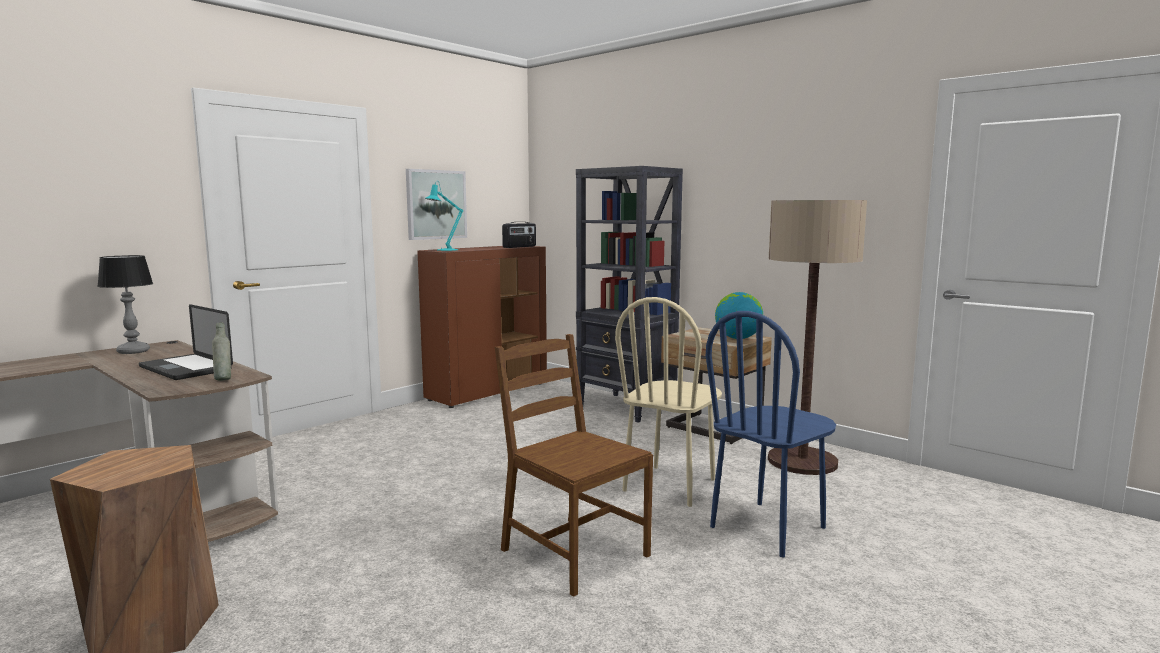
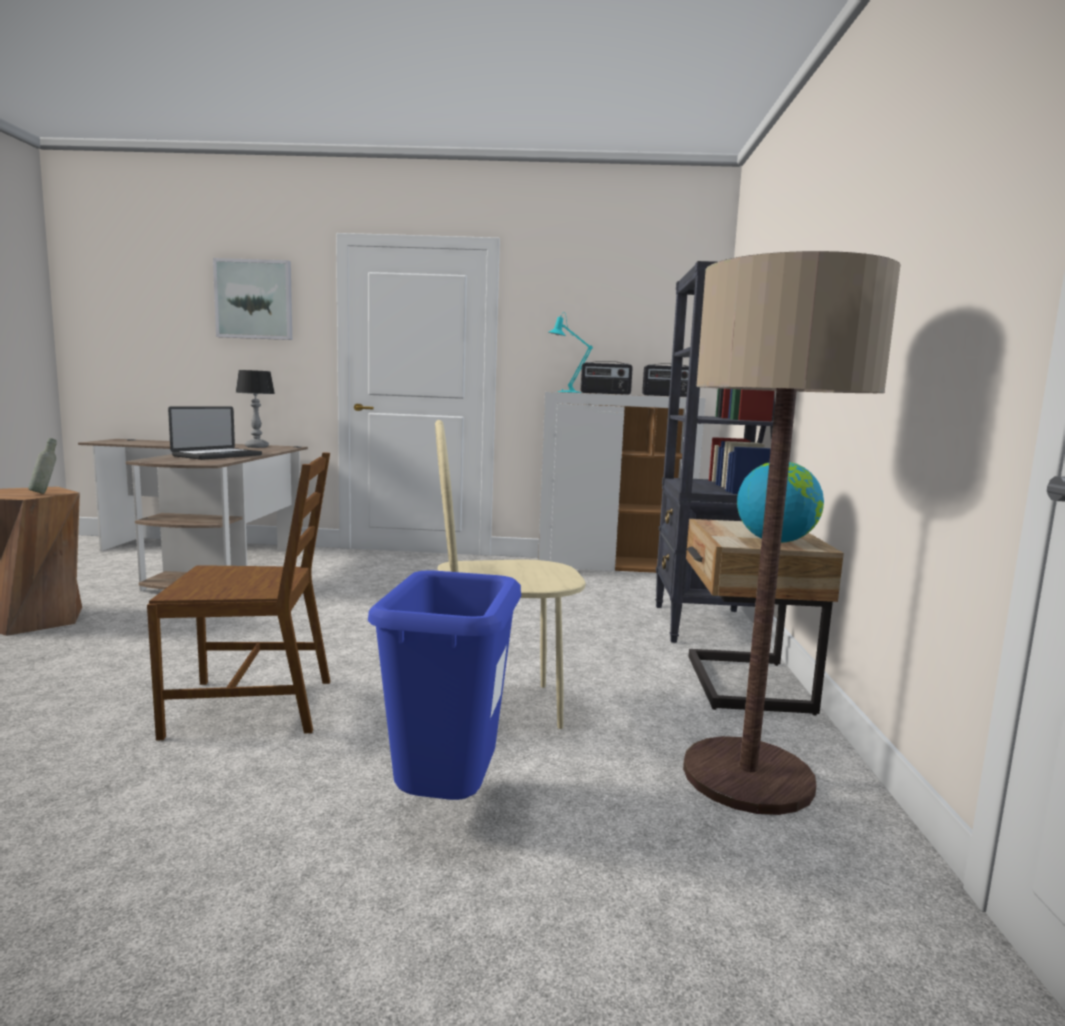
camera: 50 degrees right, 0 degrees up
laptop [139,304,233,380] -> laptop turned 150 degrees counterclockwise [168,406,262,460]
grey bottle [212,323,231,380] -> grey bottle moved to [28,438,57,494]
picture [406,169,467,240] -> picture moved to [213,258,292,340]
brown cabinet [417,246,547,408] -> white cabinet [538,392,706,573]
brown chair [495,334,653,597] -> brown chair turned 75 degrees clockwise [147,452,330,740]
blue chair [706,311,836,558] -> blue trash can [368,570,521,800]
none -> radio [581,361,633,395]

